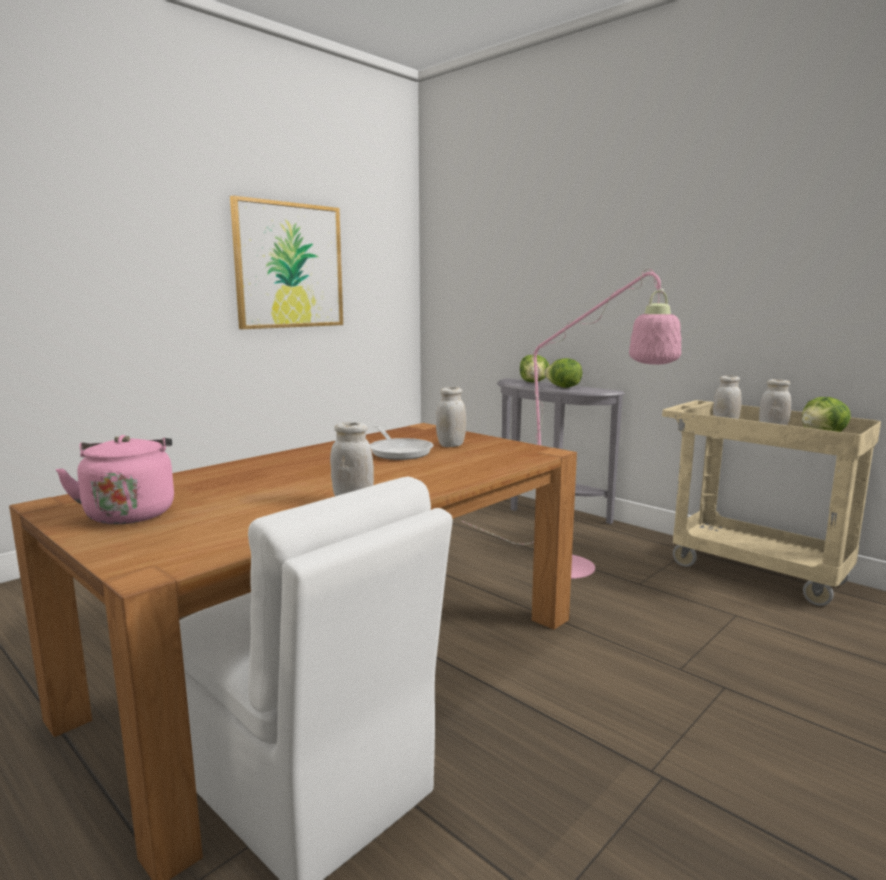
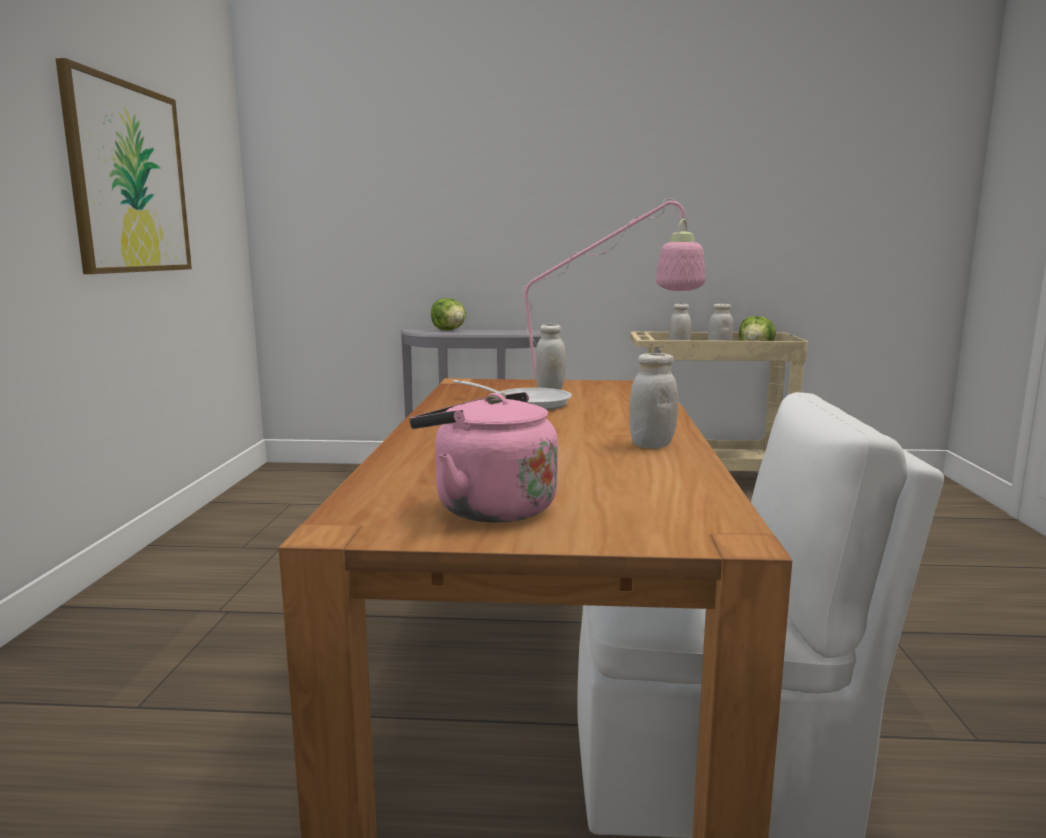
camera: 40 degrees left, 0 degrees up
lettuce [544,358,582,388] -> none

